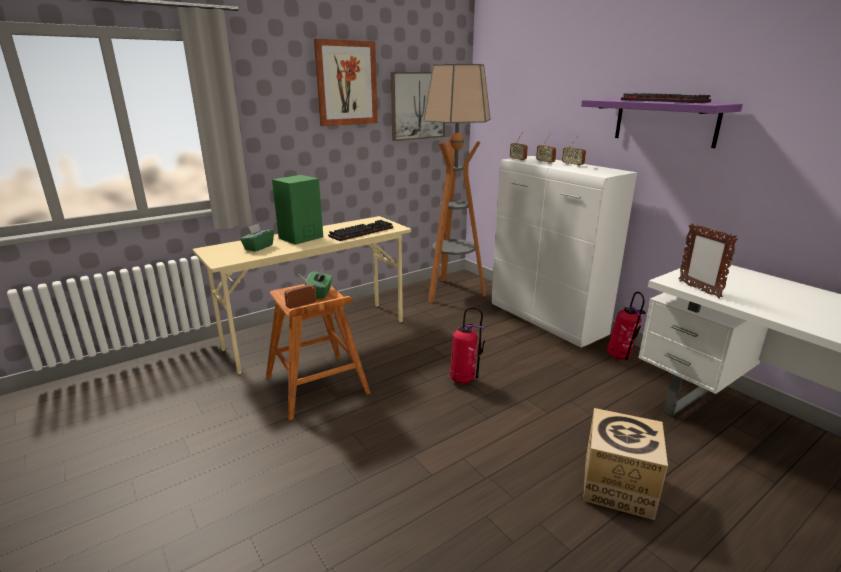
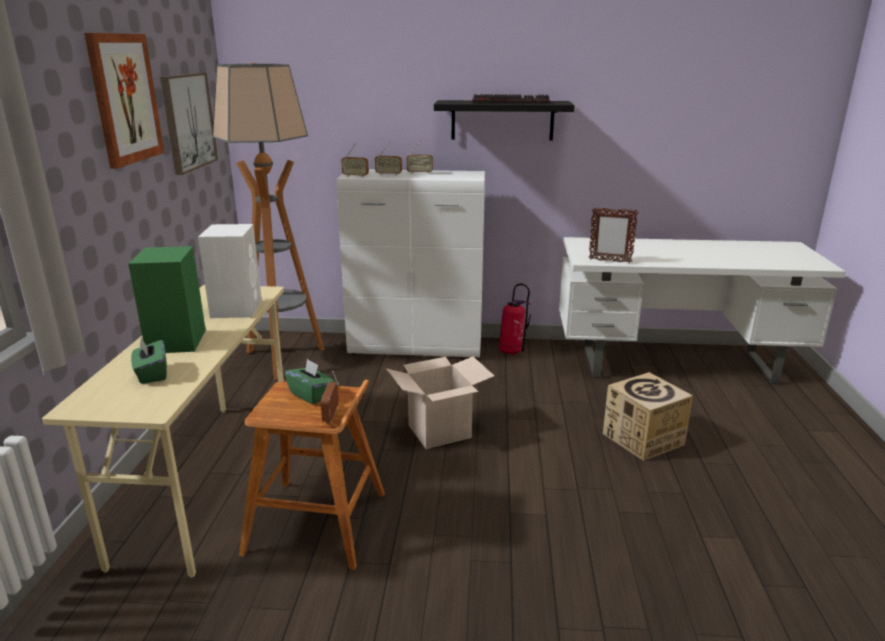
camera: 50 degrees left, 0 degrees up
keyboard [328,220,393,241] -> white speaker [198,224,262,318]
fire extinguisher [450,307,486,383] -> cardboard box [387,357,494,449]
purple shelf [581,99,743,148] -> black shelf [434,100,575,141]

